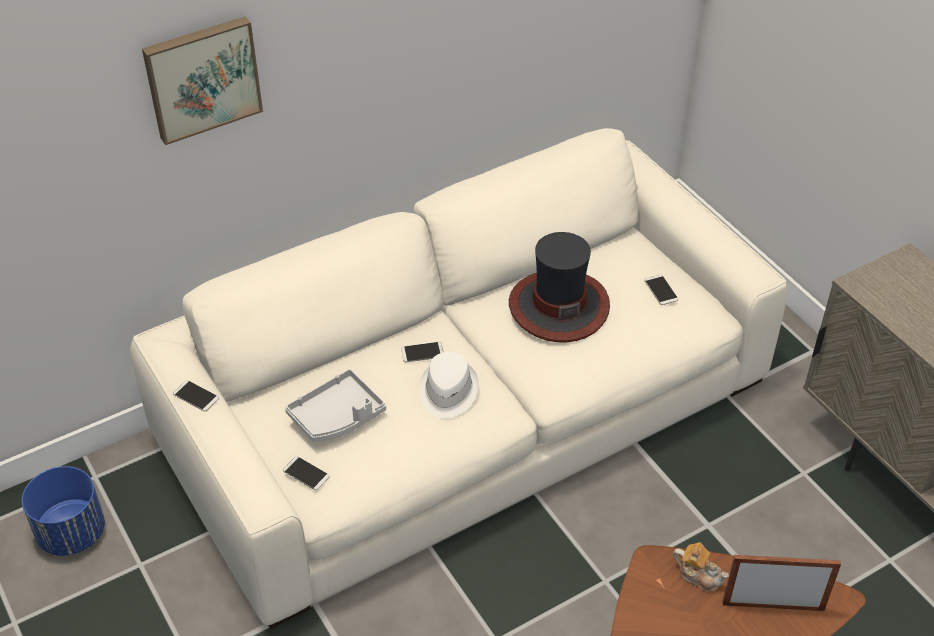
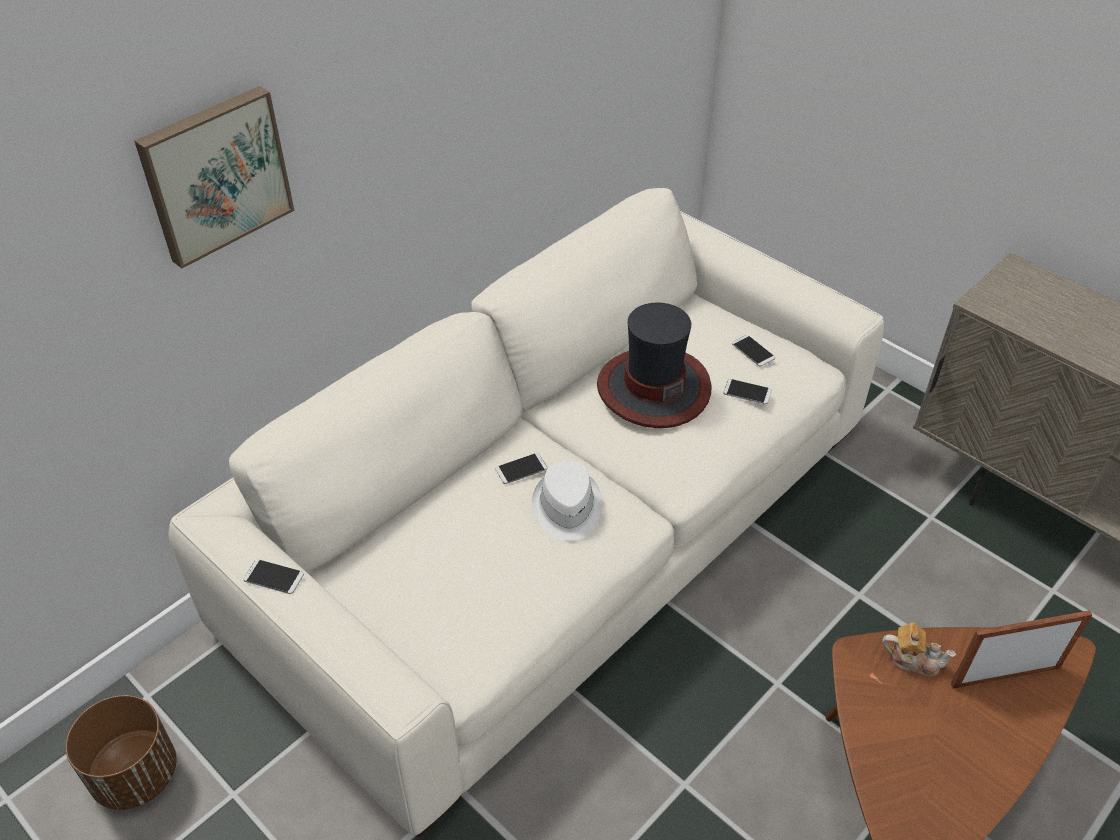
camera: 15 degrees left, 0 degrees up
blue planter [22,466,105,556] -> brown planter [65,695,176,810]
phone [283,456,330,490] -> phone moved to [723,379,772,404]
grey tray [285,369,386,442] -> none

